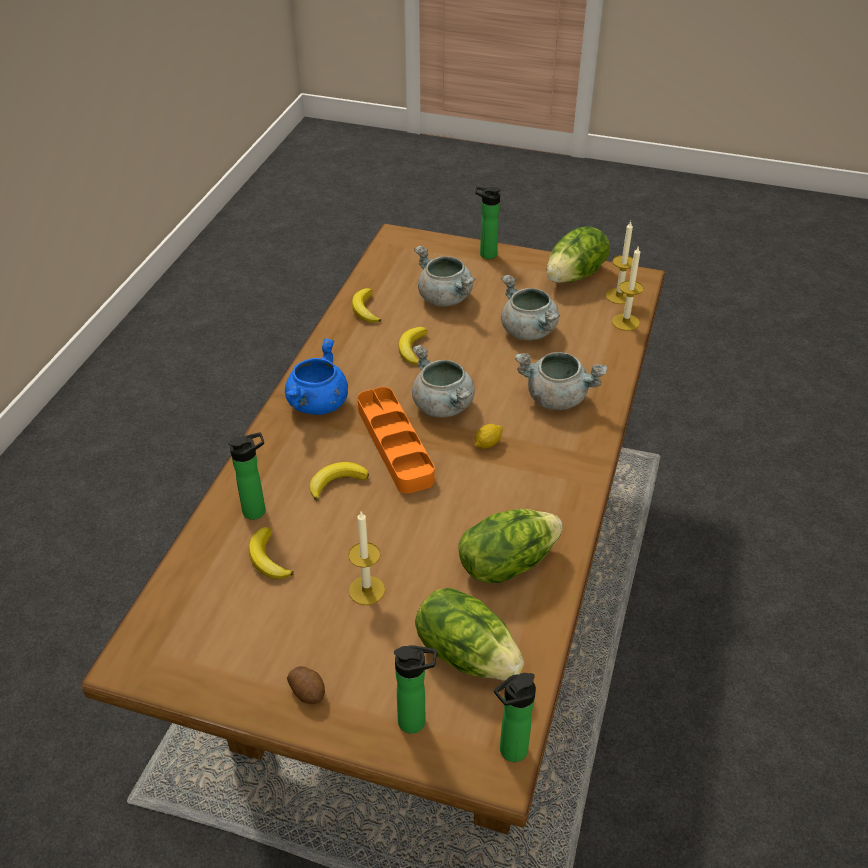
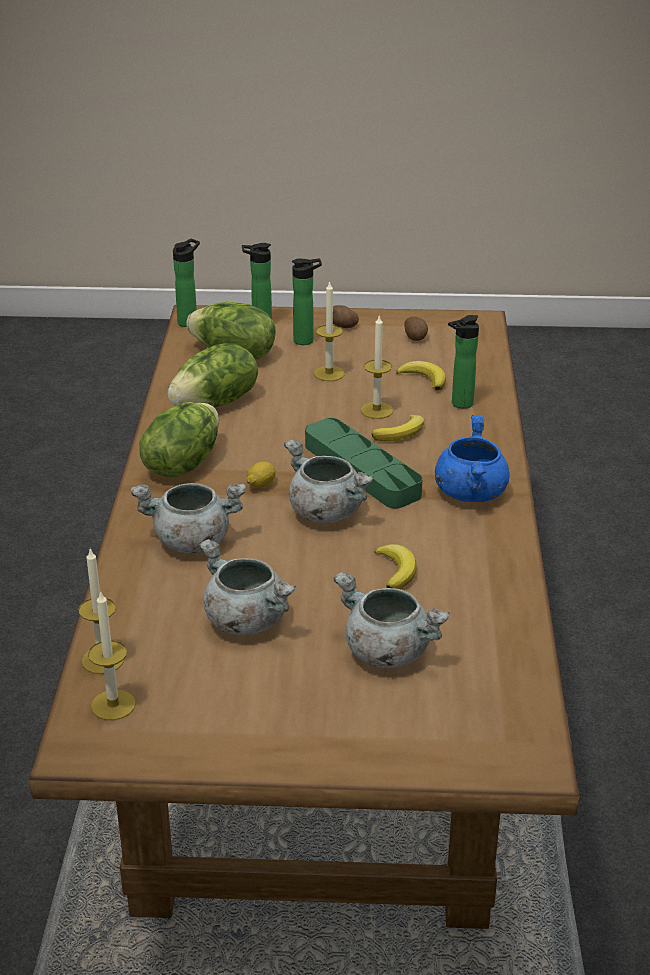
camera: 165 degrees right, 10 degrees down
banana [352,288,381,323] -> none
orange tray [358,387,435,494] -> green tray [305,418,422,508]
bottle [475,187,501,259] -> bottle moved to [292,258,322,345]
lettuce [547,226,610,283] -> lettuce moved to [139,402,219,477]
none -> candle [361,316,393,419]
none -> potato [405,317,428,341]

